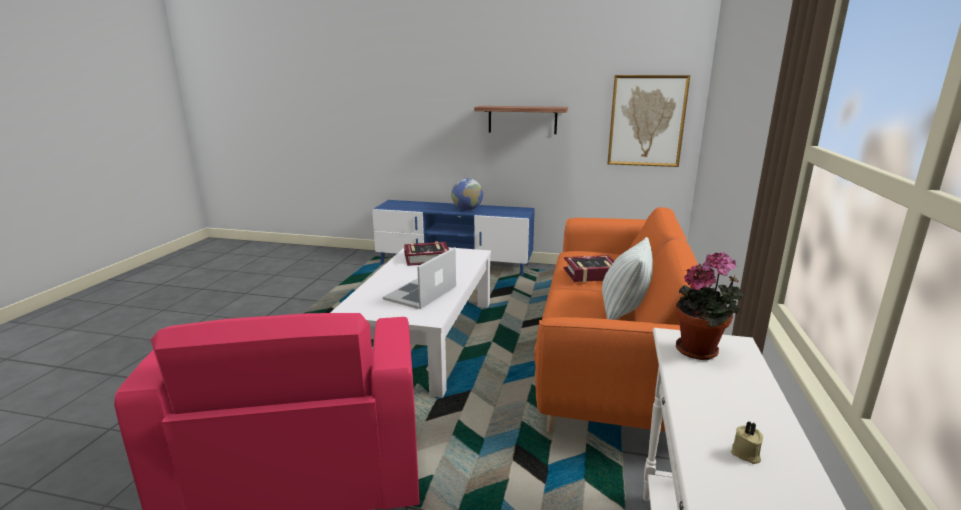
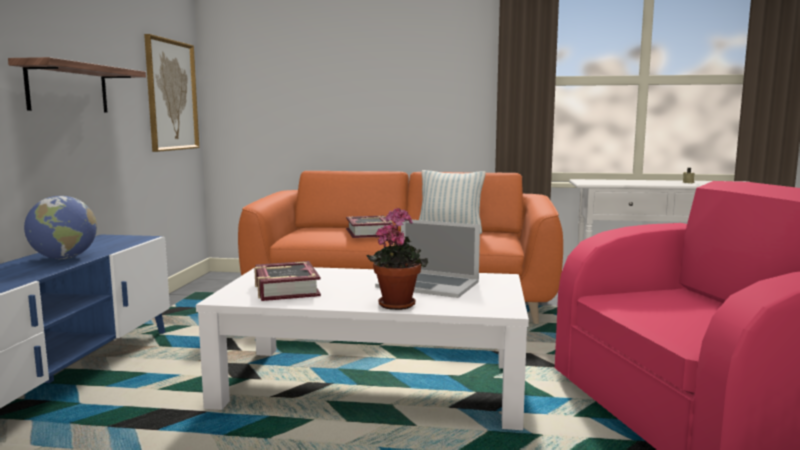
camera: 95 degrees left, 10 degrees down
potted plant [676,252,744,360] -> potted plant moved to [366,207,428,310]

